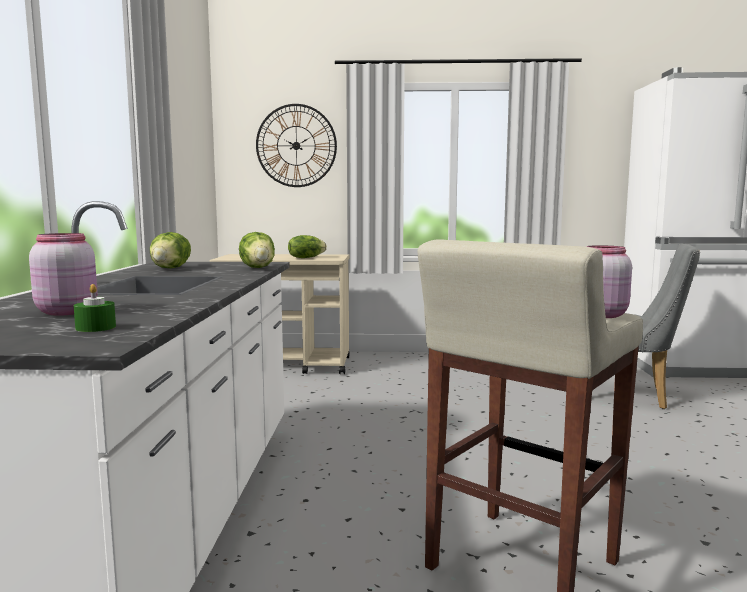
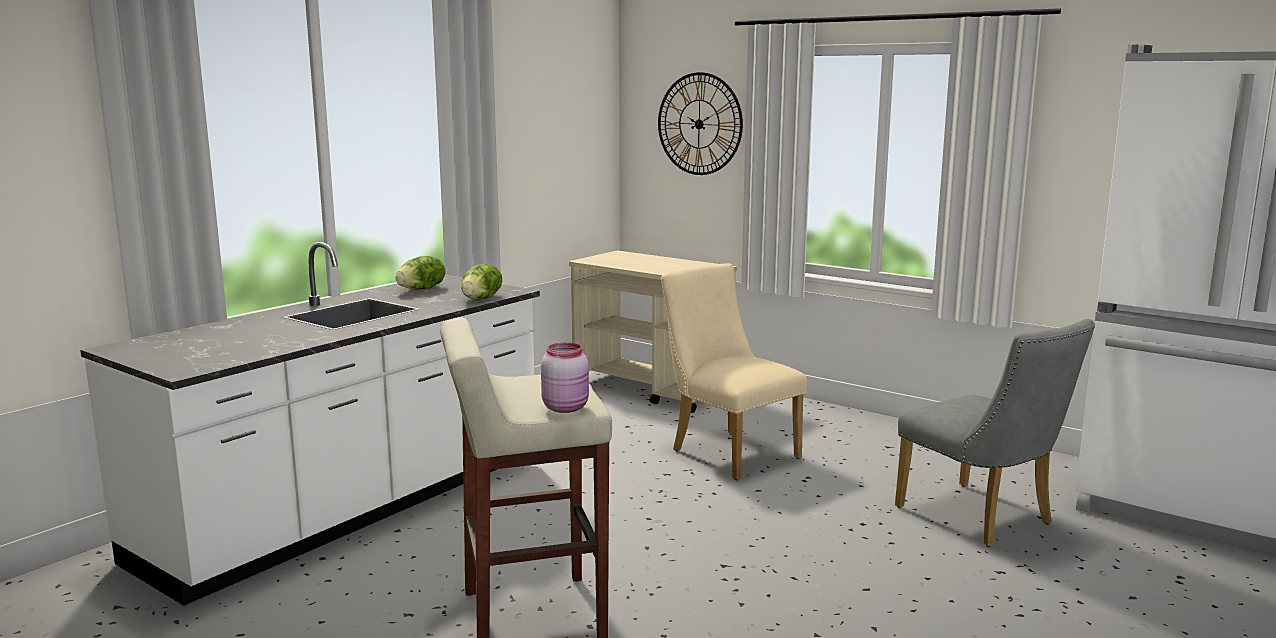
camera: 35 degrees right, 5 degrees up
pink jar [29,233,98,316] -> none
green candle [74,284,116,332] -> none
lettuce [288,235,327,258] -> none
none -> beige chair [661,264,807,480]

